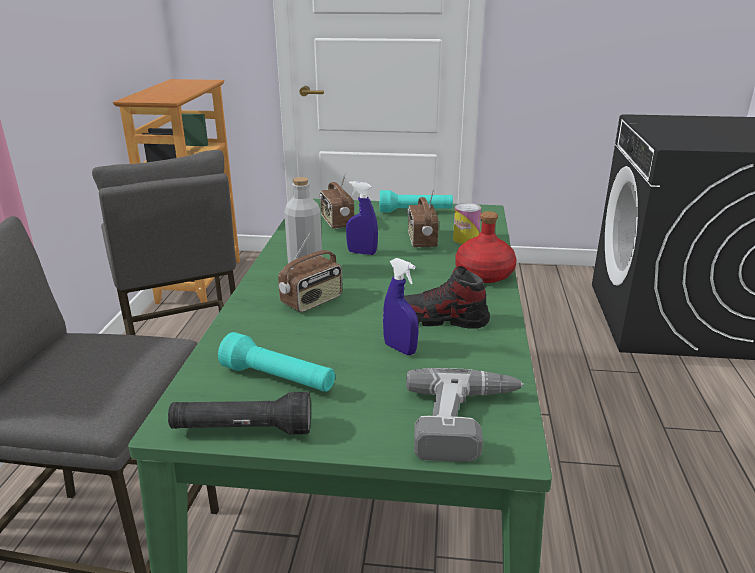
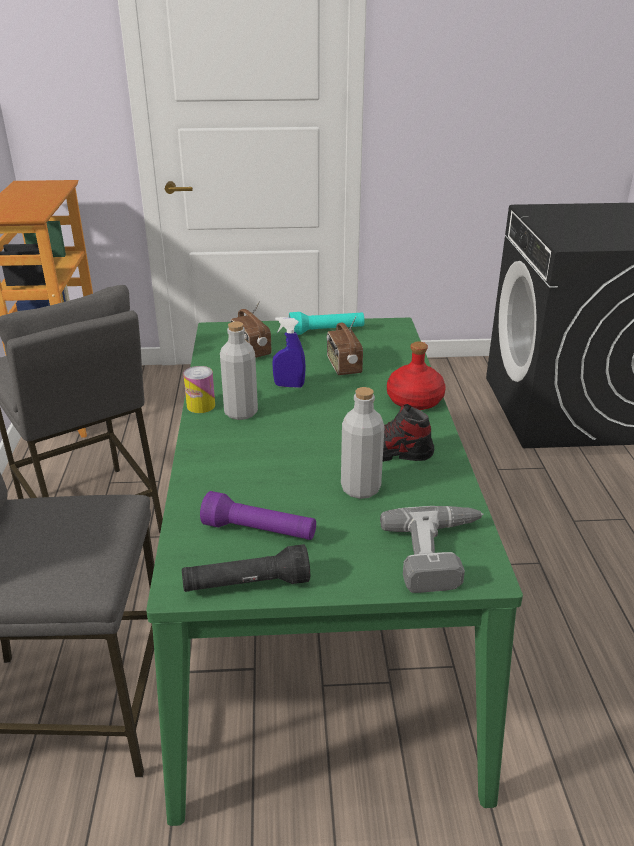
camera: 10 degrees left, 5 degrees up
turquoise flashlight [218,332,335,392] -> purple flashlight [200,491,316,540]
radio [278,231,342,312] -> none
blue spray bottle [383,258,418,355] -> grey bottle [341,387,385,499]
can [453,203,481,244] -> can moved to [183,366,215,413]

